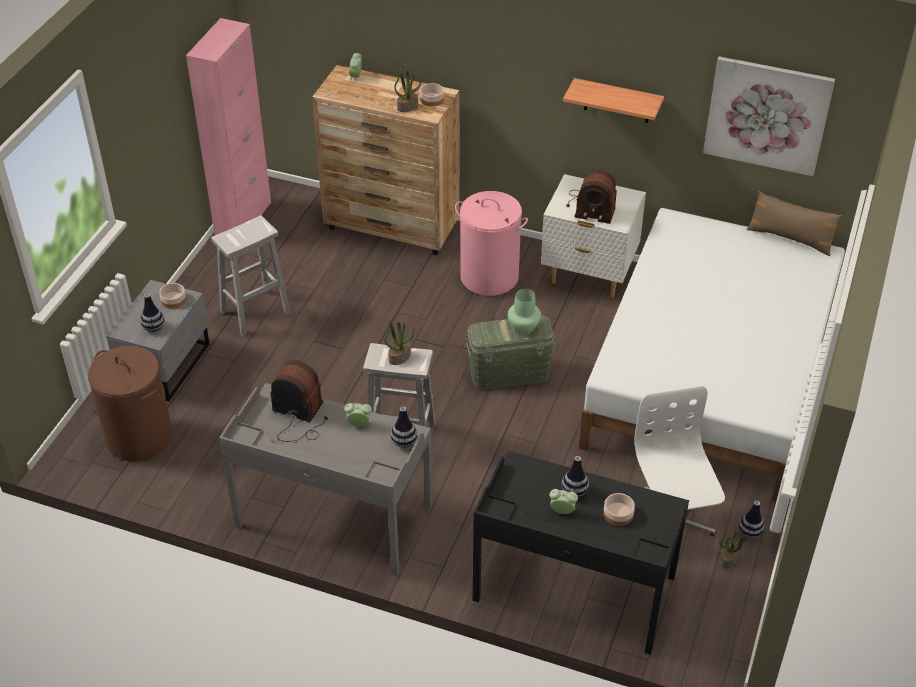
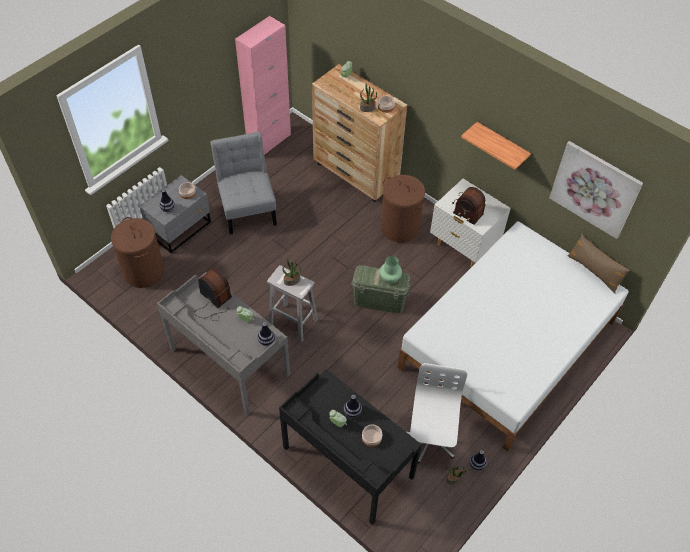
camera: 20 degrees right, 10 degrees up
white stool [211,215,291,336] -> grey chair [210,132,277,235]
pink laundry basket [455,191,528,296] -> brown laundry basket [381,175,426,243]

